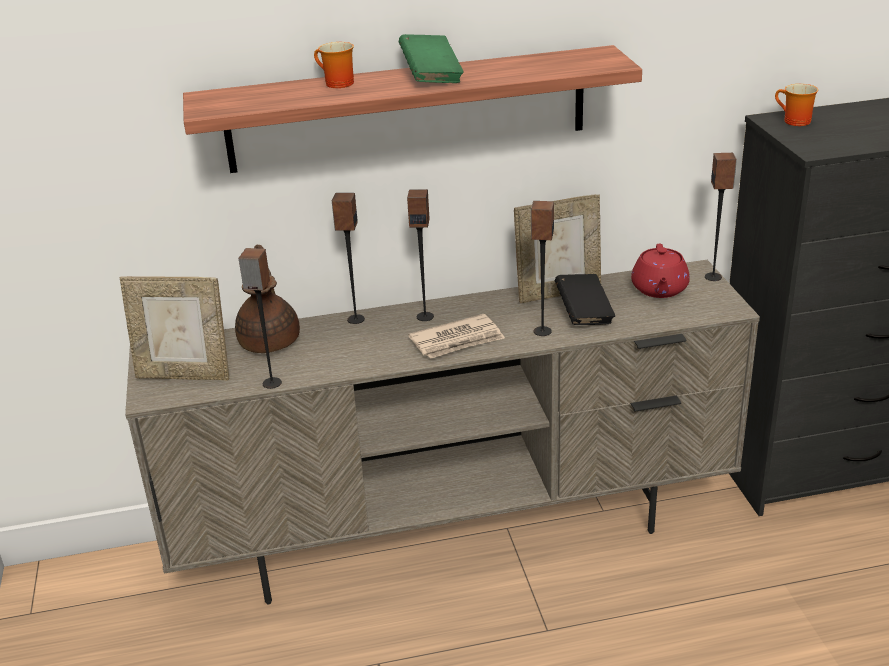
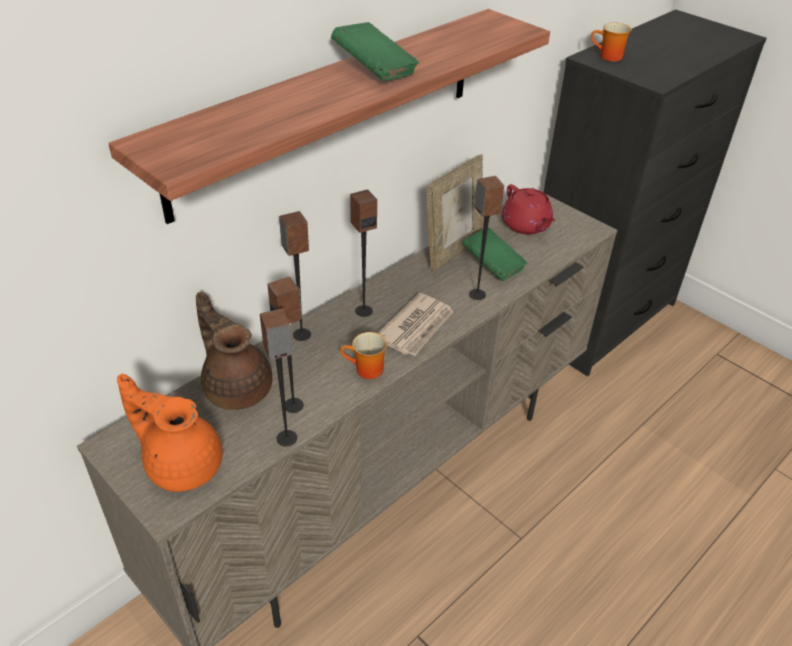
camera: 35 degrees left, 10 degrees up
picture frame [120,276,229,380] -> orange teapot [117,374,223,492]
mug [314,42,354,88] -> mug moved to [340,332,387,379]
black book [555,274,615,325] -> green book [462,227,527,281]
speaker [705,153,737,281] -> speaker moved to [267,277,304,413]

